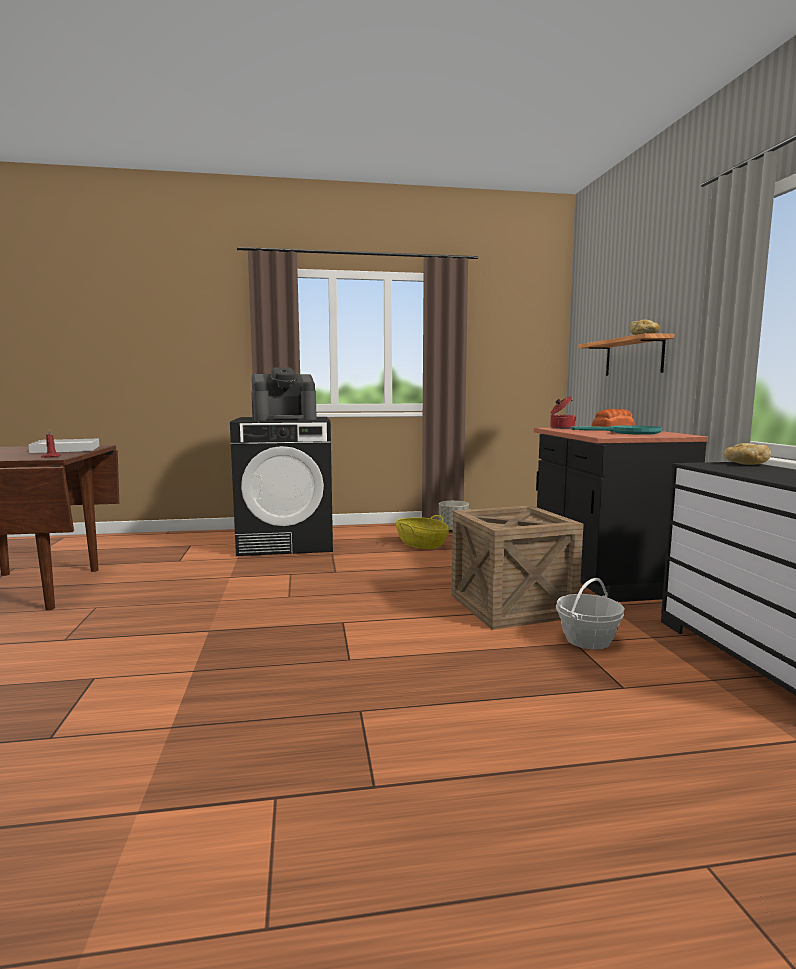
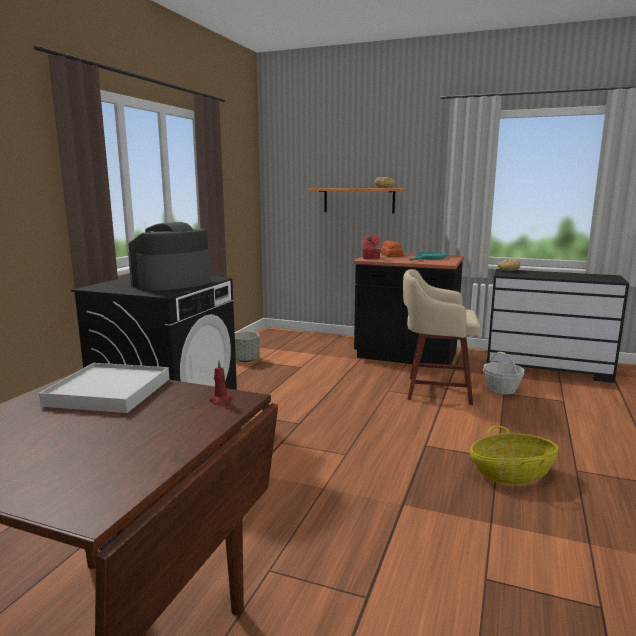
camera: 60 degrees left, 5 degrees up
coffee machine [251,367,317,421] -> coffee machine turned 150 degrees counterclockwise [128,222,211,291]
basket [396,515,449,549] -> basket moved to [470,426,558,485]
crate [452,505,583,630] -> beige stool [403,269,480,405]

